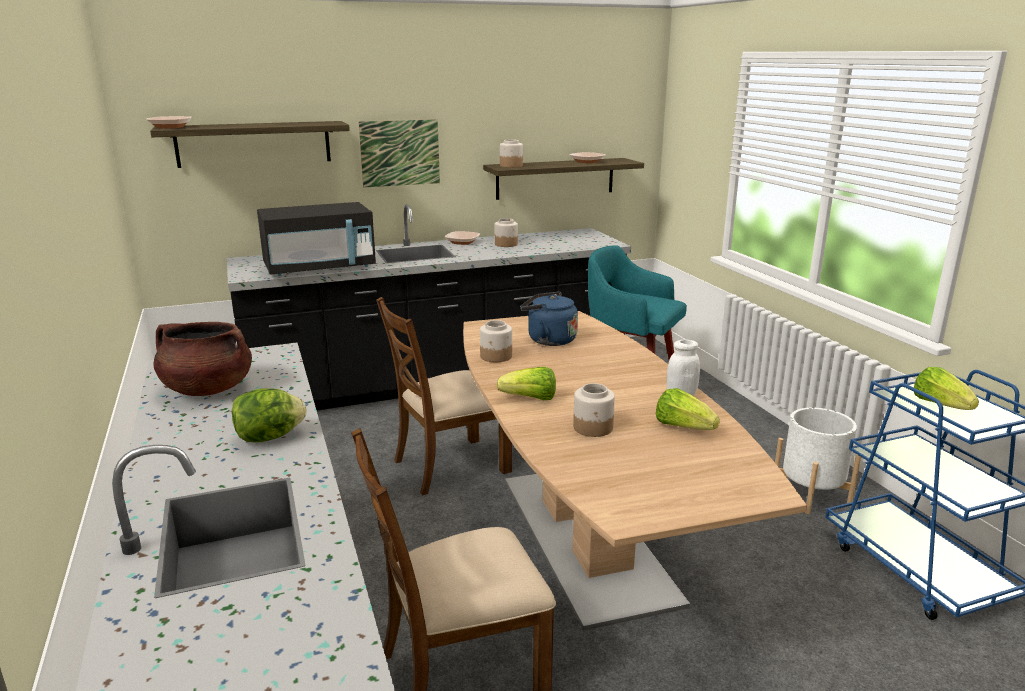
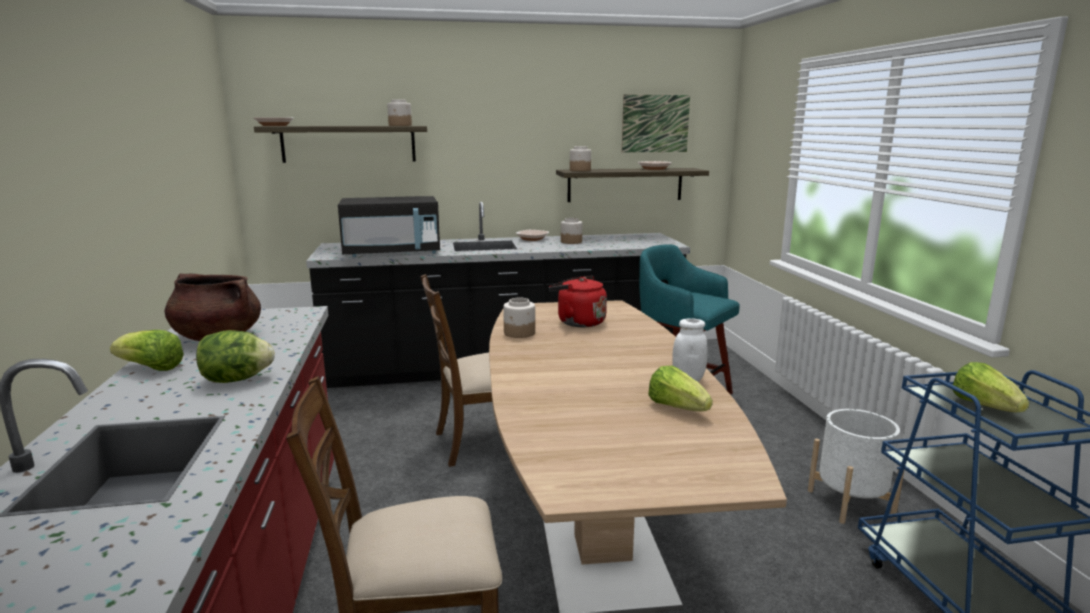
camera: 10 degrees right, 5 degrees down
picture [358,119,440,188] -> picture moved to [622,95,690,152]
lettuce [497,367,556,400] -> lettuce moved to [110,330,184,371]
blue kettle [520,292,578,346] -> red kettle [549,276,607,327]
jar [573,383,615,437] -> jar moved to [387,99,412,126]

